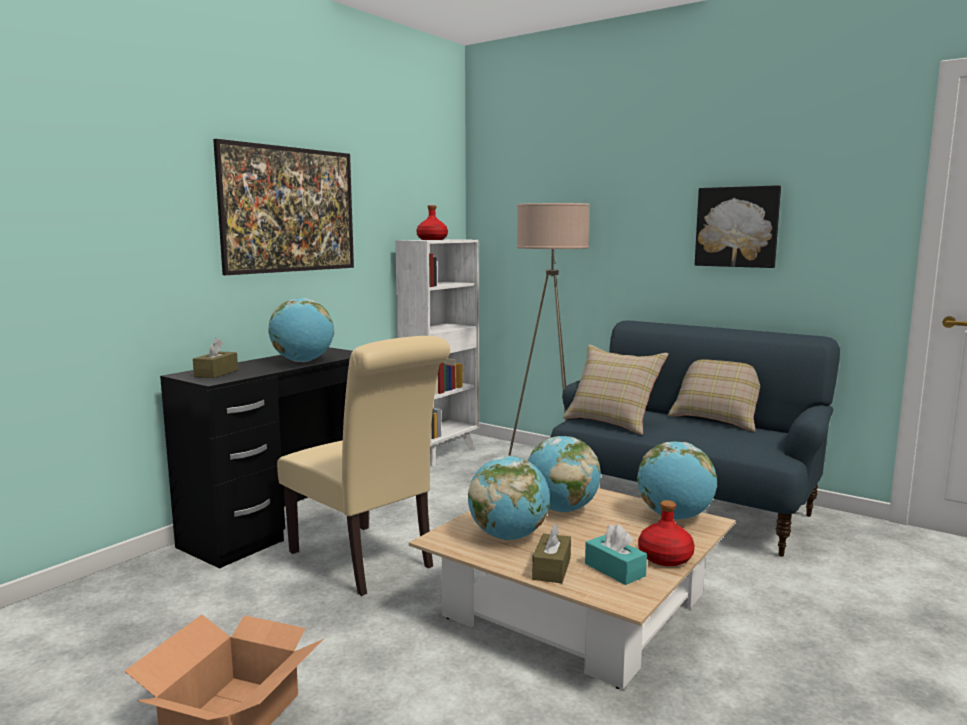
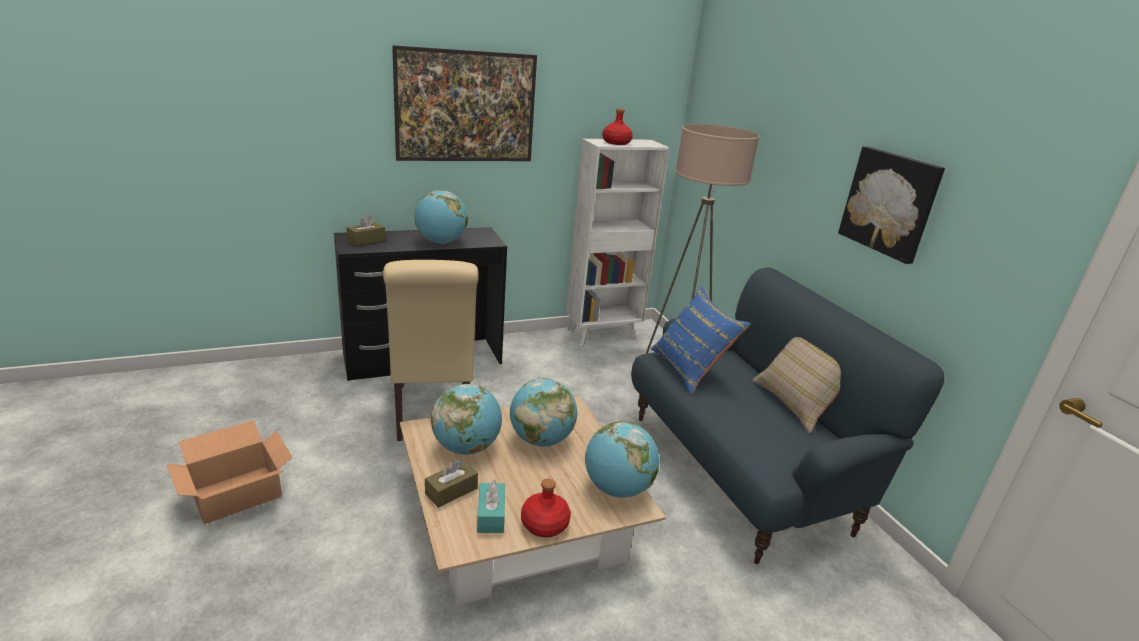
camera: 30 degrees right, 15 degrees up
beige pillow [563,344,668,435] -> blue pillow [651,287,751,394]

